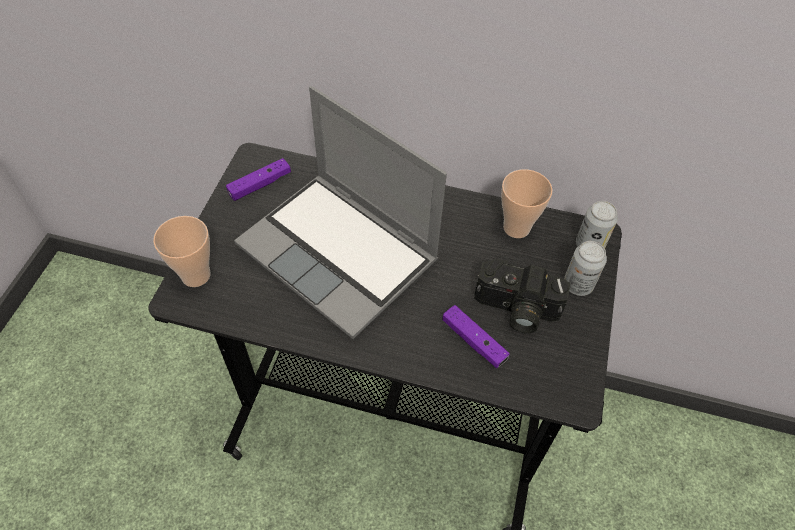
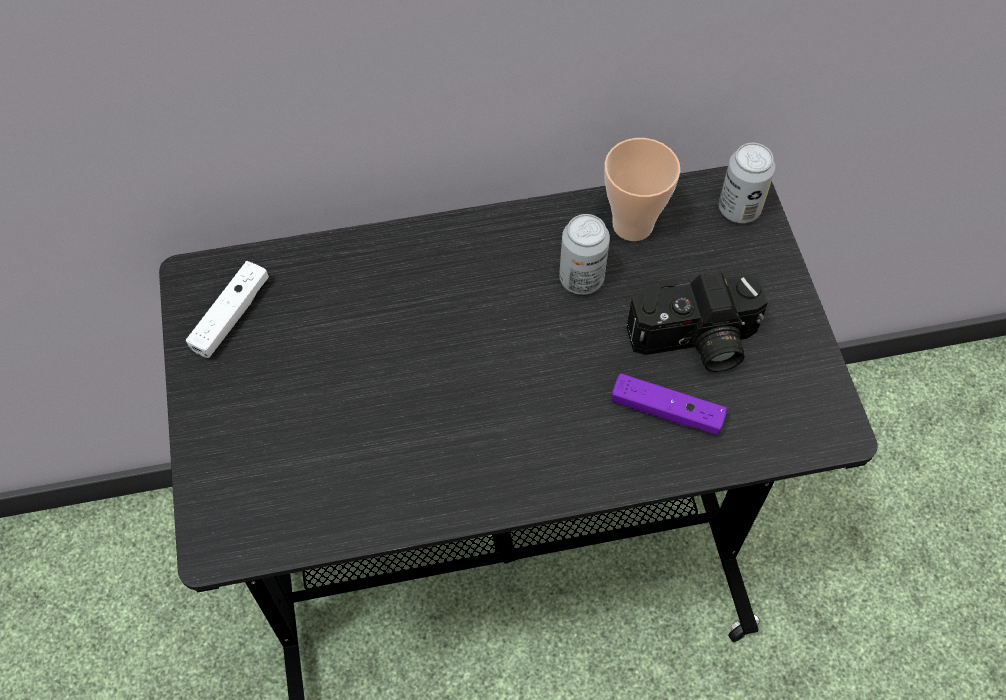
camera: 25 degrees left, 5 degrees up
cup [153,216,210,287] -> none
purple game controller [226,158,291,201] -> white game controller [186,261,269,358]
laptop [234,86,447,339] -> none
can [564,241,607,296] -> can moved to [559,214,610,295]

